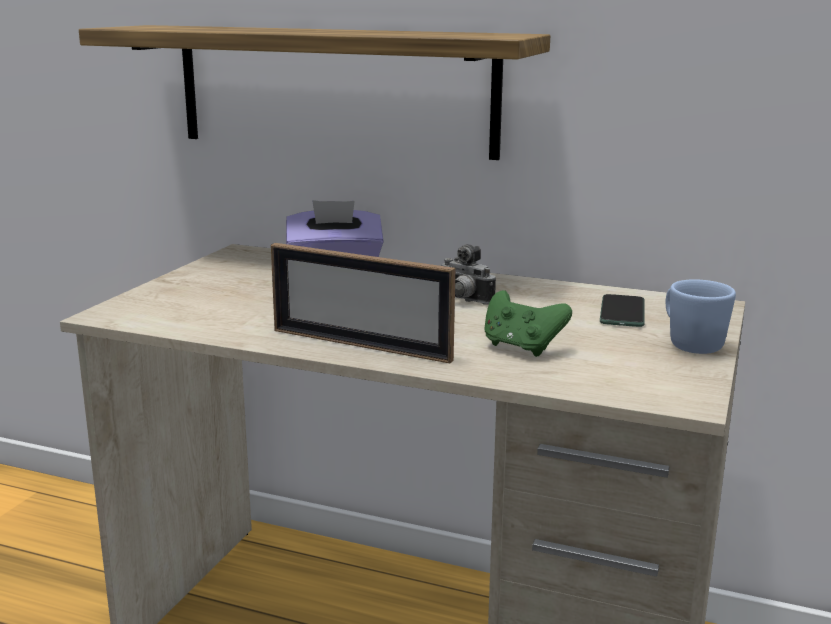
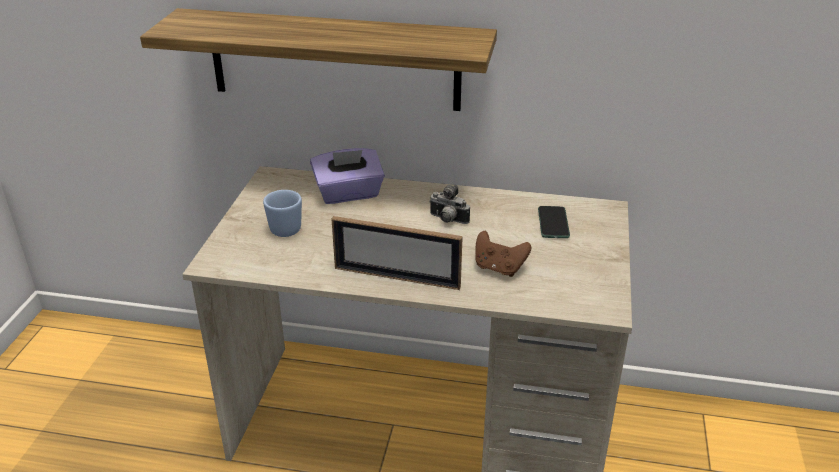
camera: 10 degrees left, 15 degrees up
green game controller [484,290,572,357] -> brown game controller [475,231,532,277]
blue mug [666,279,736,354] -> blue mug moved to [263,190,302,237]

